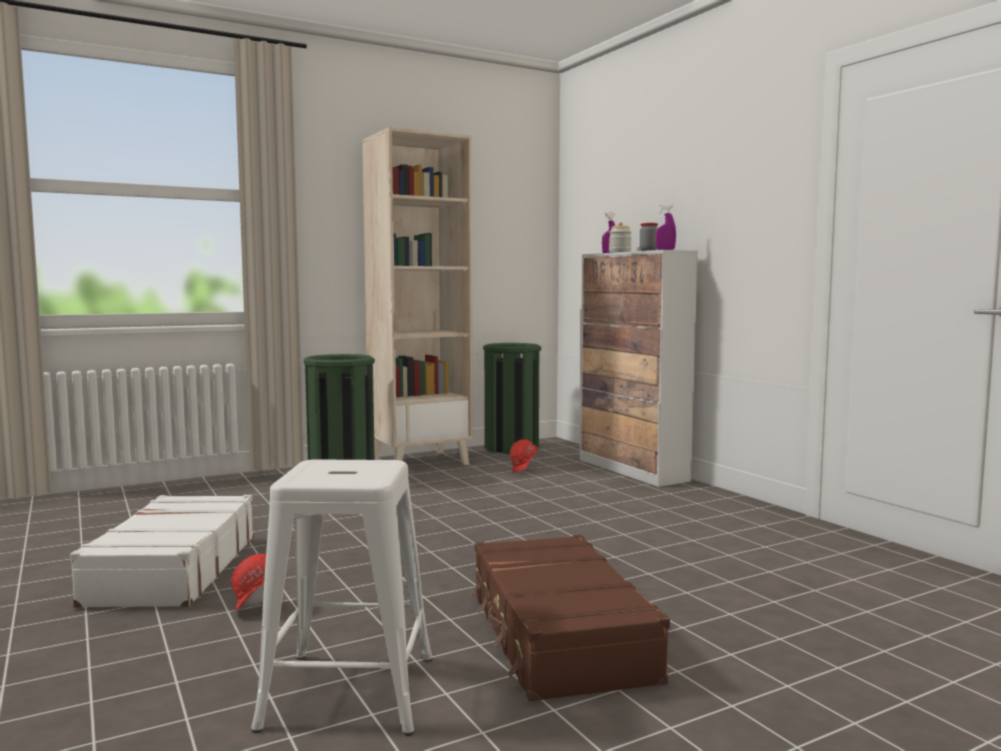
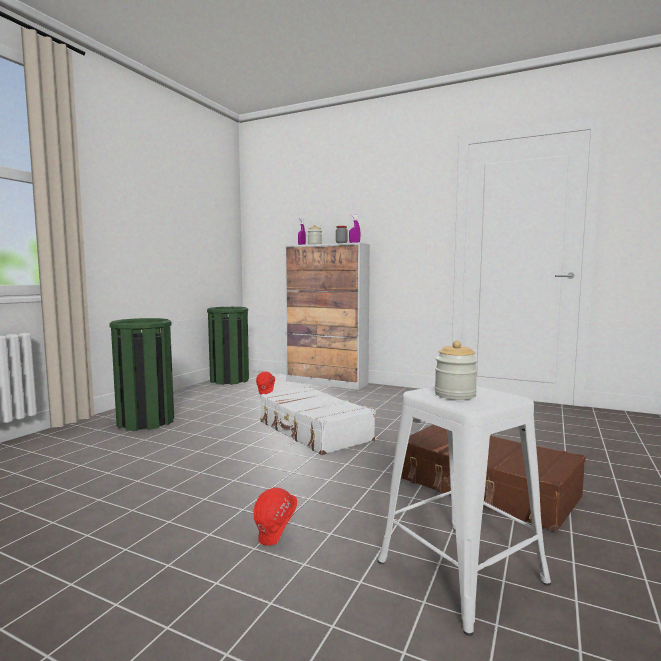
camera: 35 degrees left, 0 degrees up
white suitcase [70,495,254,608] -> white suitcase moved to [260,386,376,455]
beige bookcase [362,127,473,465] -> none
none -> jar [435,341,478,400]

